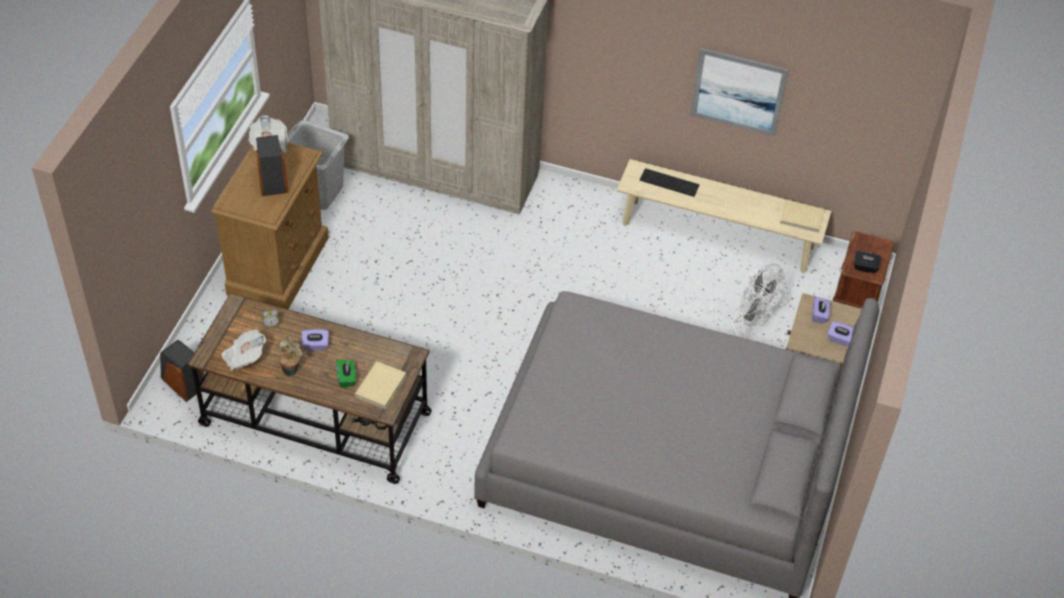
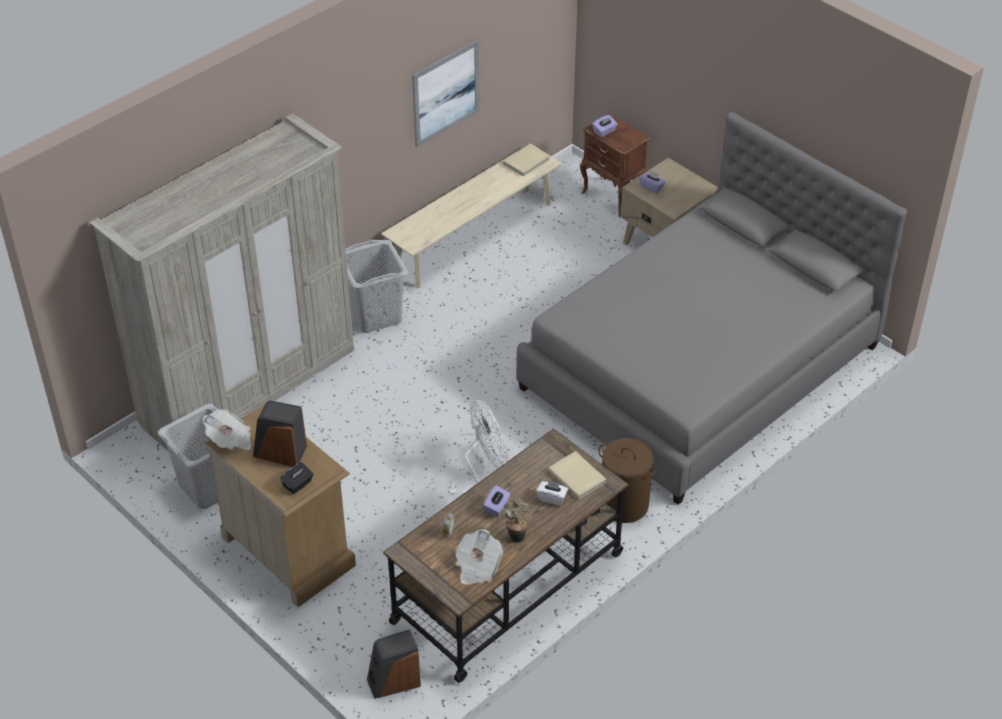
camera: 60 degrees left, 5 degrees down
green tissue box [337,360,356,387] -> white tissue box [536,480,568,506]
keyboard [640,168,699,197] -> none
white fan [708,263,789,339] -> white fan moved to [449,400,508,494]
purple tissue box [827,321,854,346] -> purple tissue box moved to [592,115,618,137]
black tissue box [854,251,881,273] -> black tissue box moved to [280,462,313,494]
none -> grey laundry basket [346,240,408,333]
none -> brown laundry basket [599,438,656,523]

